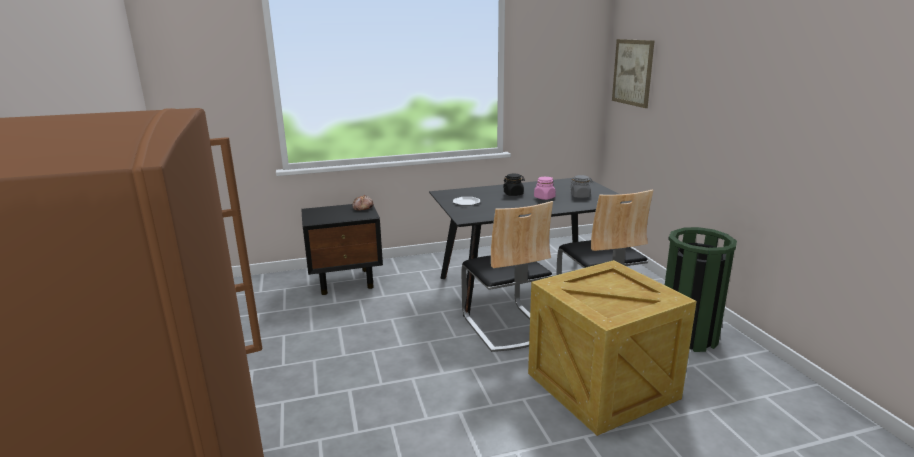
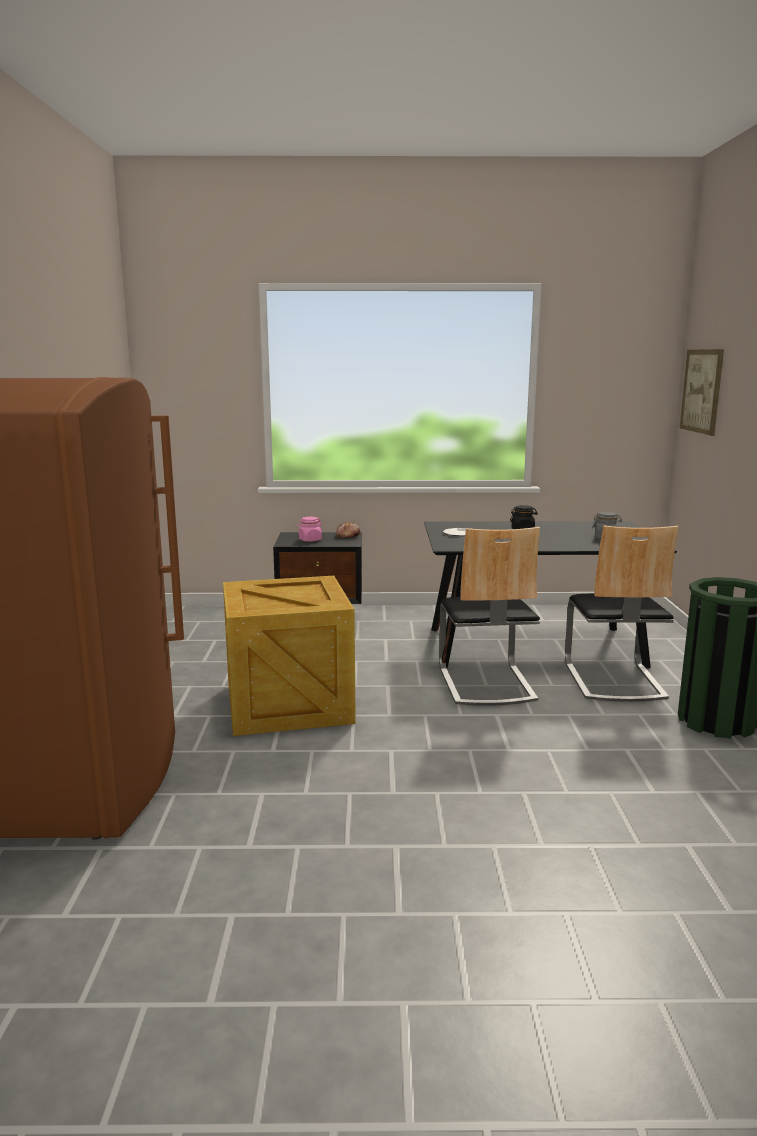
camera: 15 degrees right, 5 degrees down
crate [528,260,697,436] -> crate moved to [223,576,356,736]
pink jar [534,177,556,200] -> pink jar moved to [297,517,322,542]

